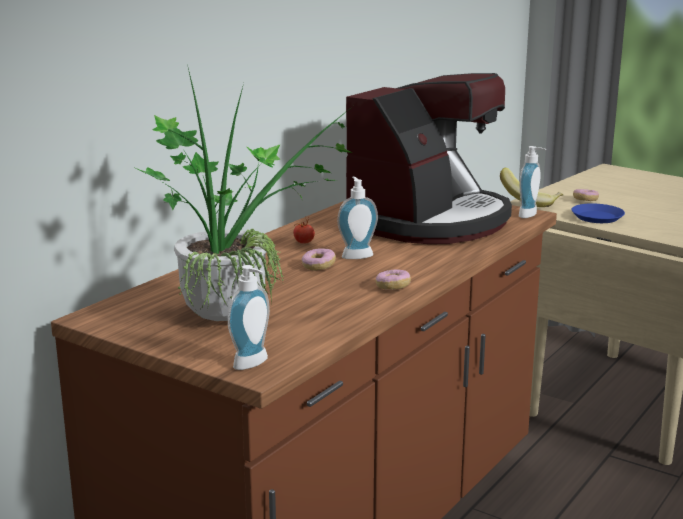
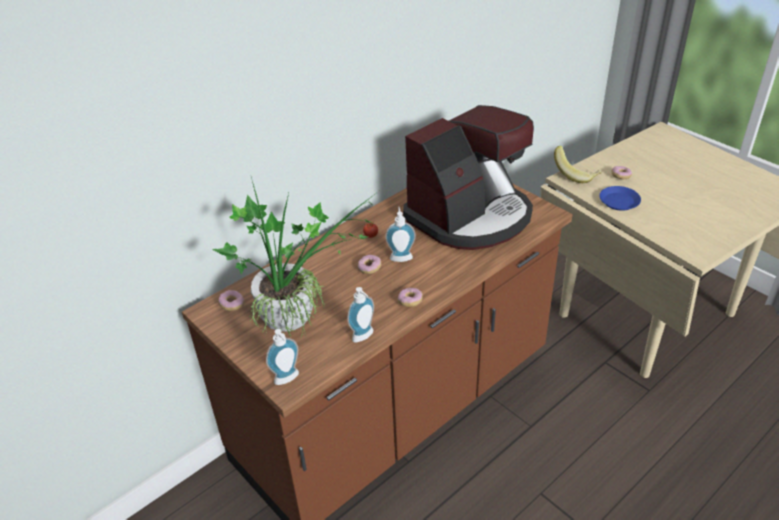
camera: 15 degrees right, 20 degrees up
soap dispenser [519,146,546,218] -> soap dispenser moved to [347,287,374,342]
none -> donut [218,290,244,311]

